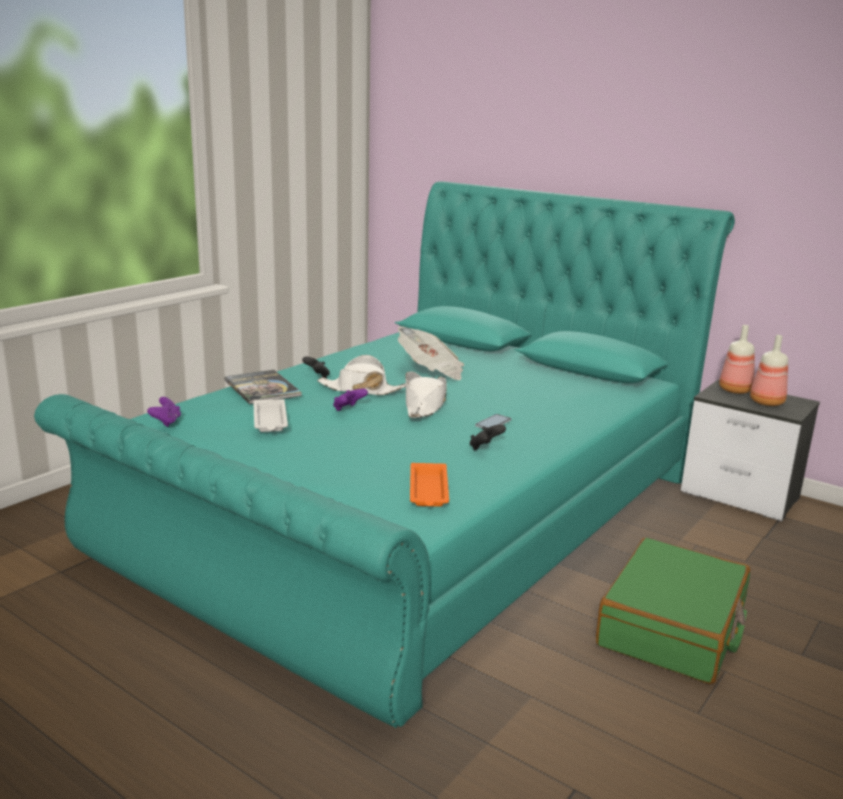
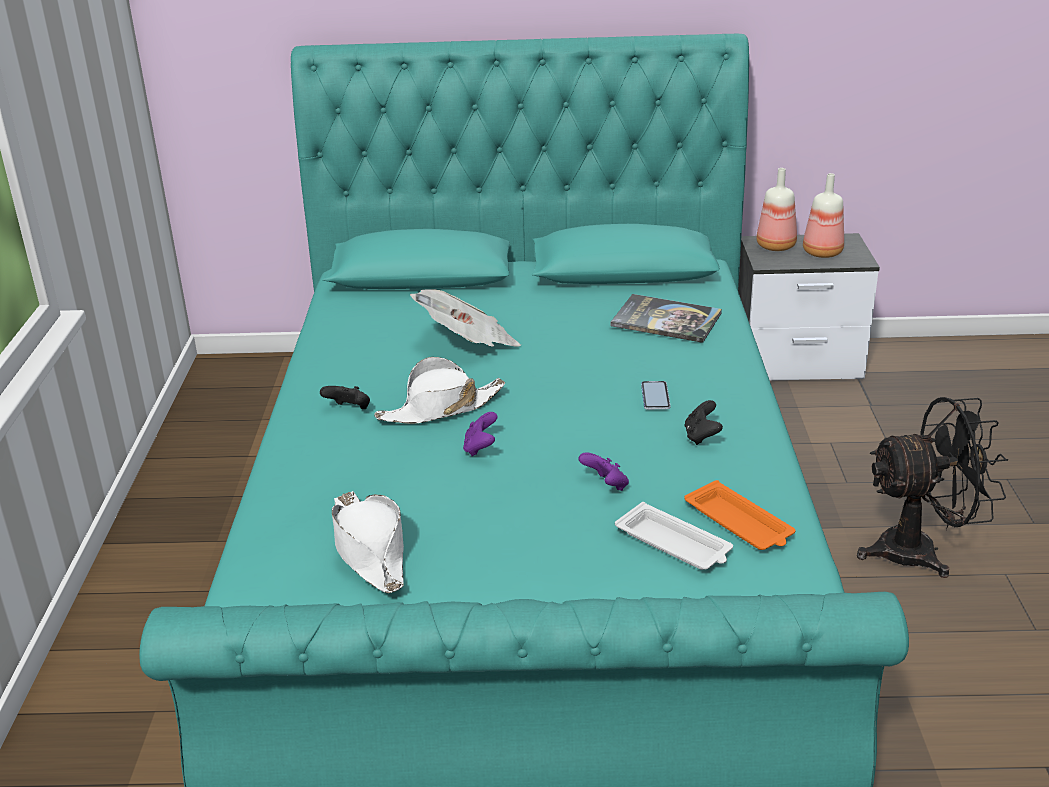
camera: 35 degrees left, 10 degrees up
purple game controller [147,397,181,427] -> purple game controller moved to [579,452,629,491]
book [224,370,302,404] -> book moved to [610,294,722,343]
white tray [253,399,288,432] -> white tray moved to [615,502,733,570]
white hat [405,371,447,418] -> white hat moved to [332,491,404,593]
green suitcase [596,538,750,684] -> black fan [857,397,1008,578]

